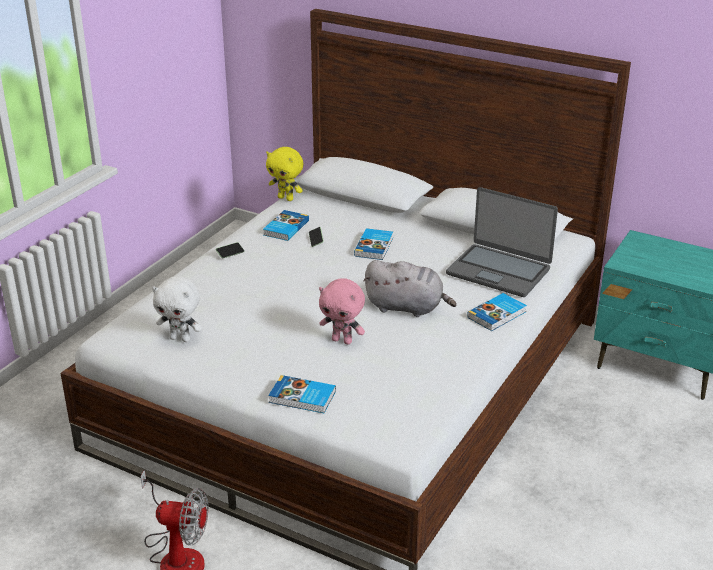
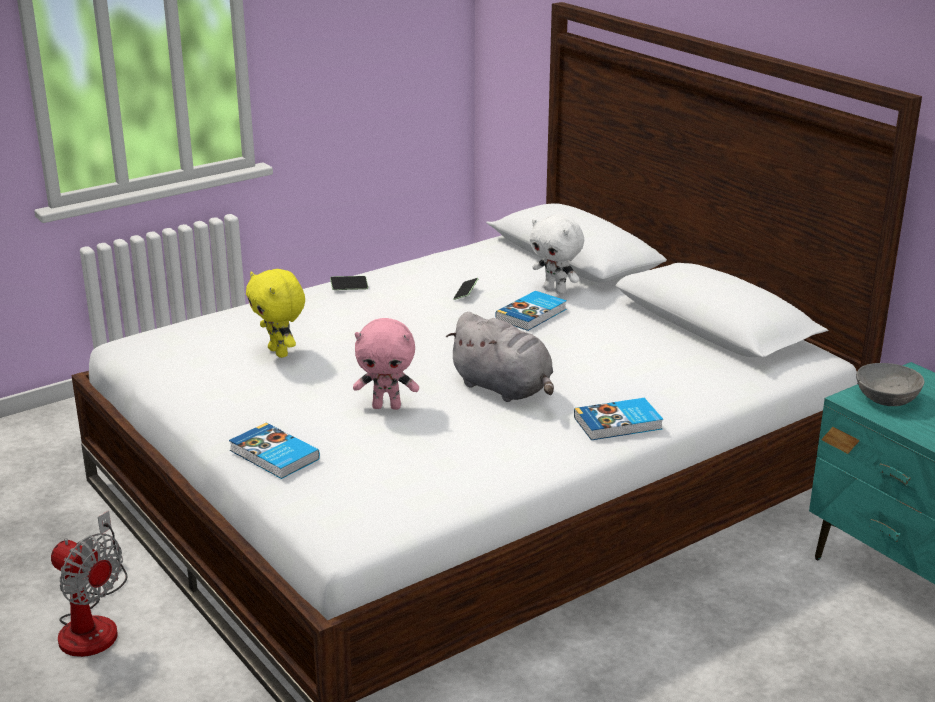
camera: 25 degrees right, 5 degrees down
white plush toy [152,276,202,342] -> white plush toy moved to [530,214,584,294]
book [263,210,309,241] -> none
yellow plush toy [266,147,303,201] -> yellow plush toy moved to [246,269,305,358]
pink plush toy [319,278,365,345] -> pink plush toy turned 45 degrees counterclockwise [353,318,419,410]
laptop [446,187,558,297] -> none
none -> grey bowl [856,363,924,406]

